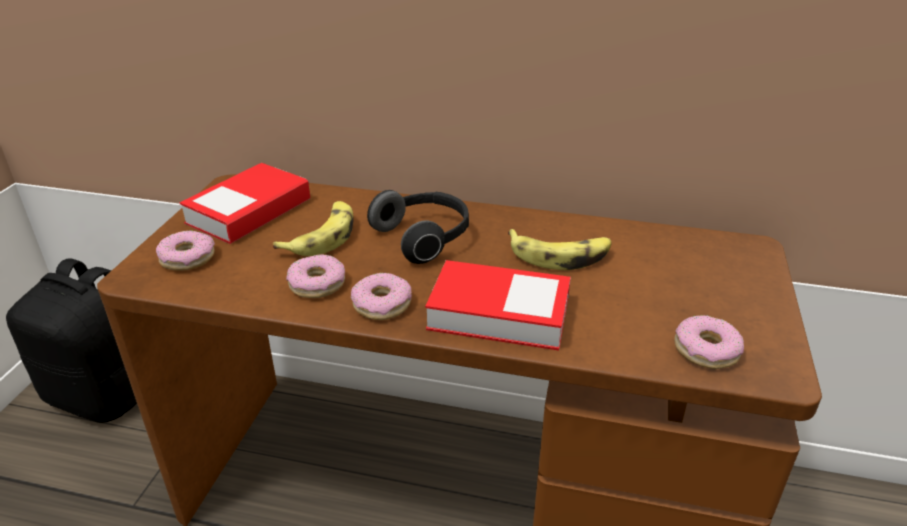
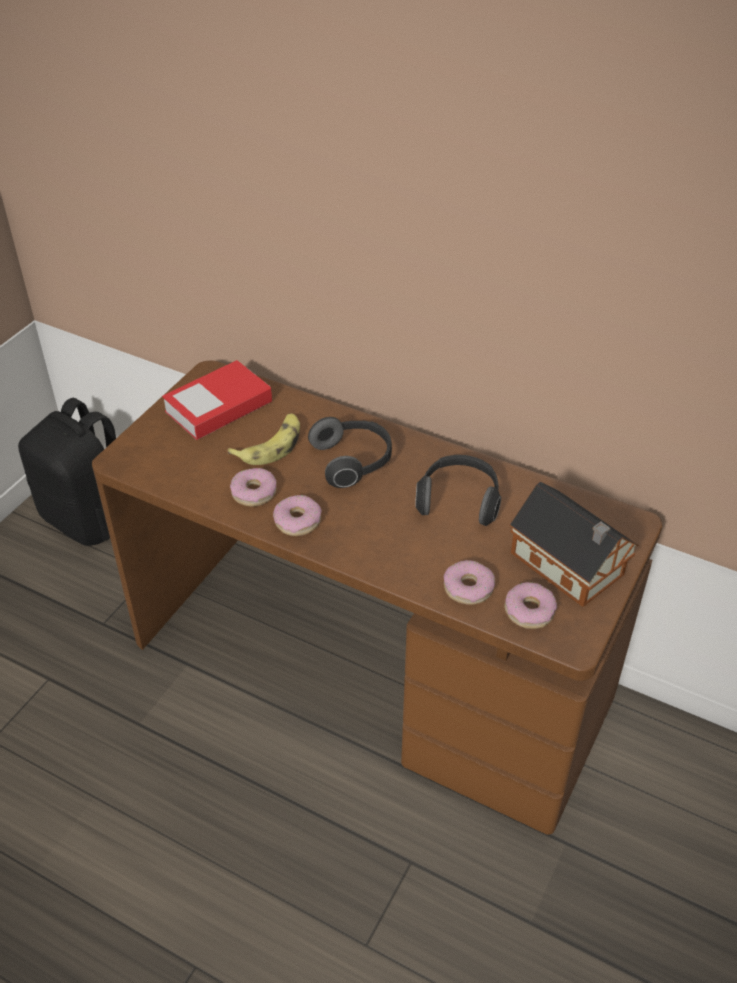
camera: 15 degrees right, 10 degrees up
donut [156,230,215,271] -> donut moved to [444,560,495,605]
book [425,260,571,351] -> none
banana [508,229,612,270] -> headphones [415,455,501,526]
none -> toy house [510,482,639,607]

